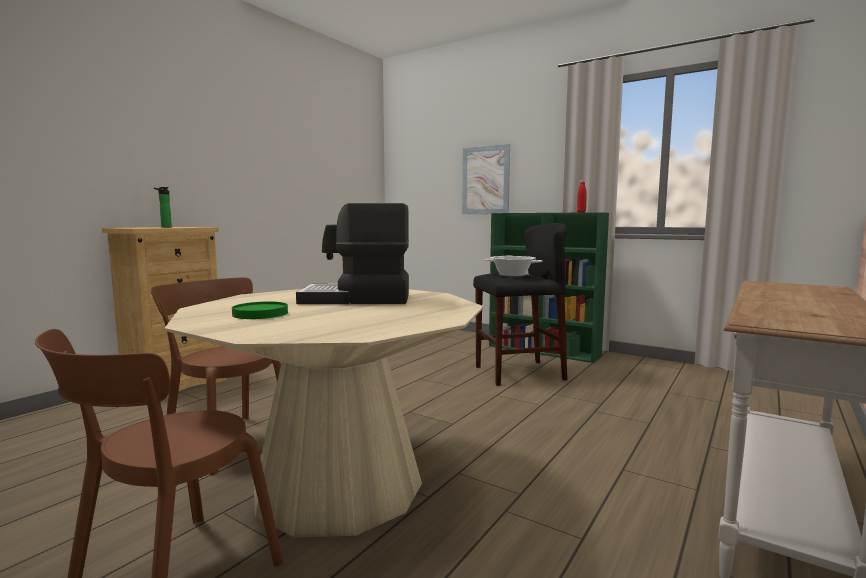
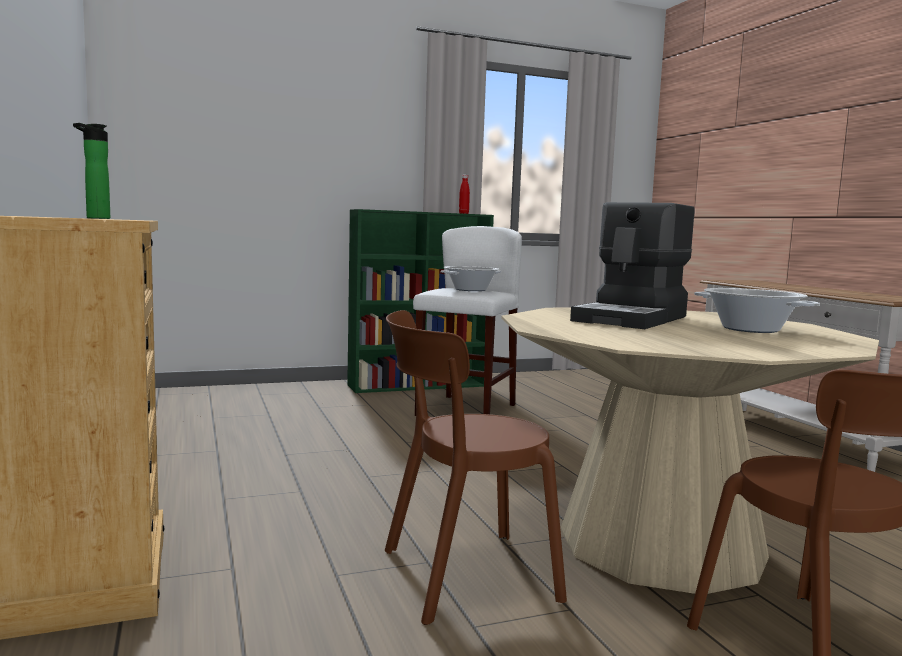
camera: 55 degrees left, 0 degrees up
green plate [232,301,288,319] -> none
picture [462,144,510,214] -> none
black stool [473,223,567,386] -> white stool [413,226,522,416]
none -> cooking pot [694,288,820,333]

